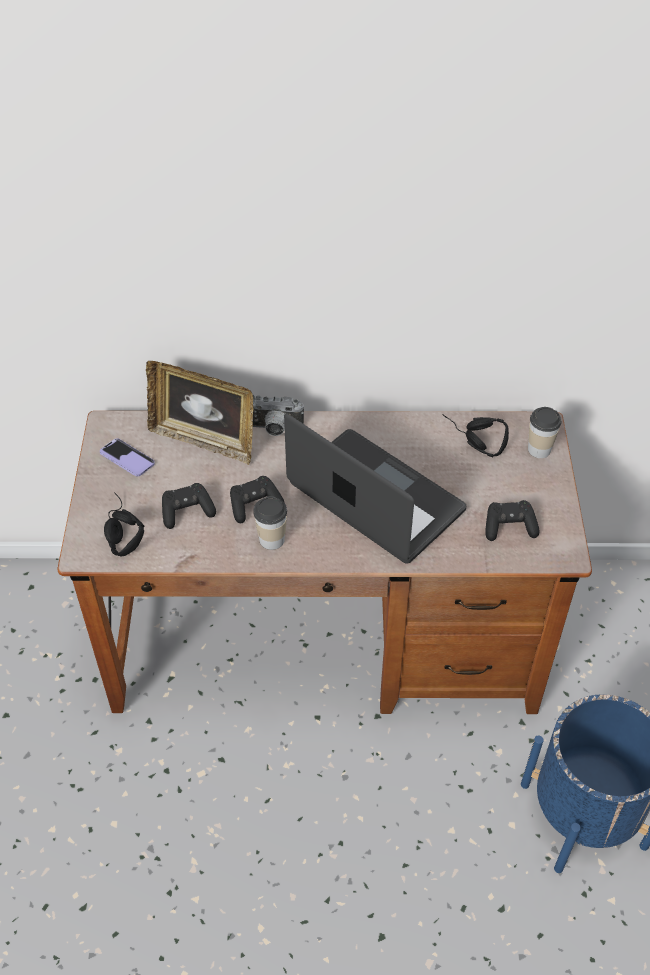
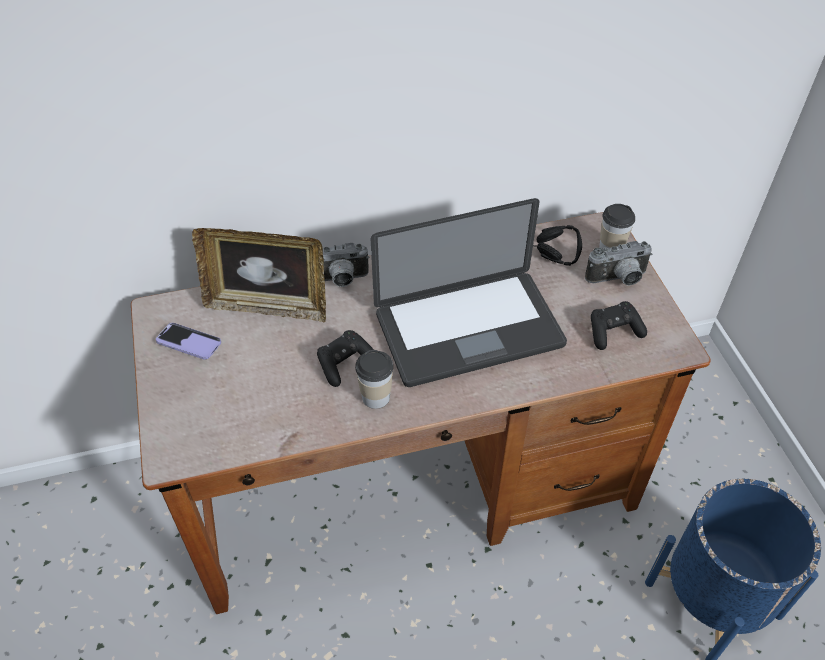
camera: 15 degrees left, 0 degrees up
black headphones [104,492,145,557] -> none
black game controller [162,483,216,529] -> none
laptop [284,414,466,564] -> laptop turned 135 degrees clockwise [371,198,567,387]
none -> camera [585,241,653,286]

